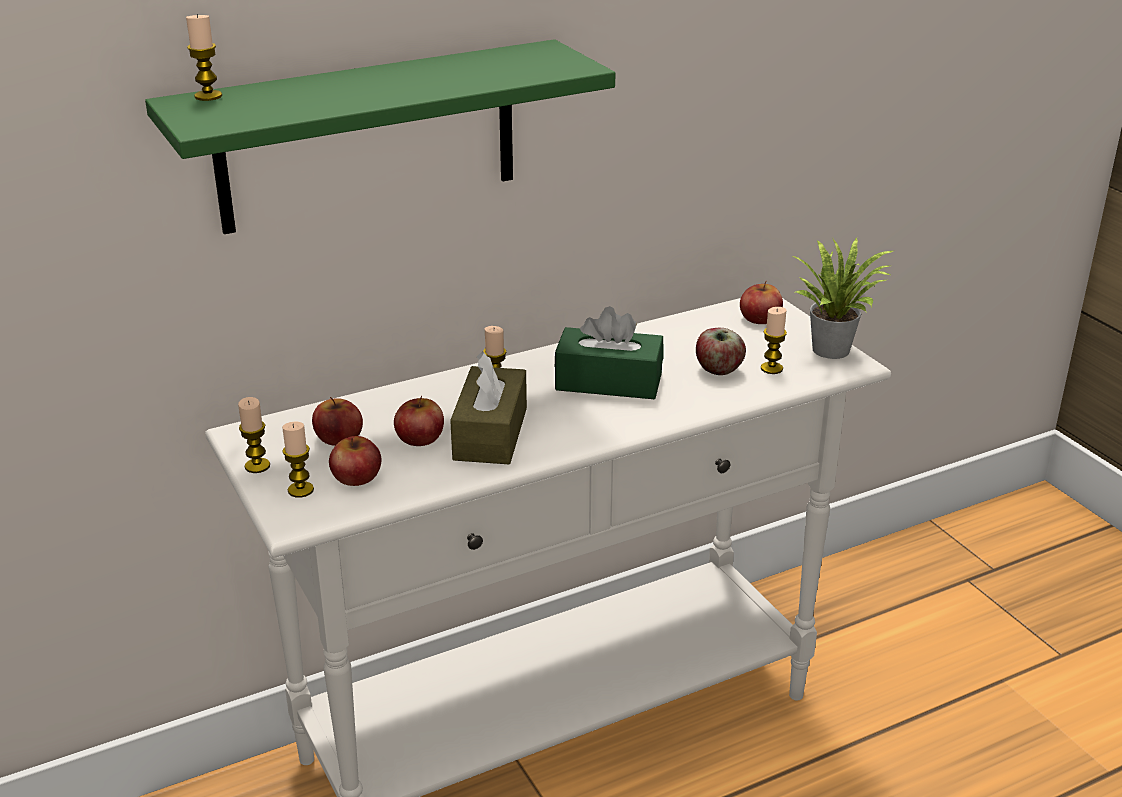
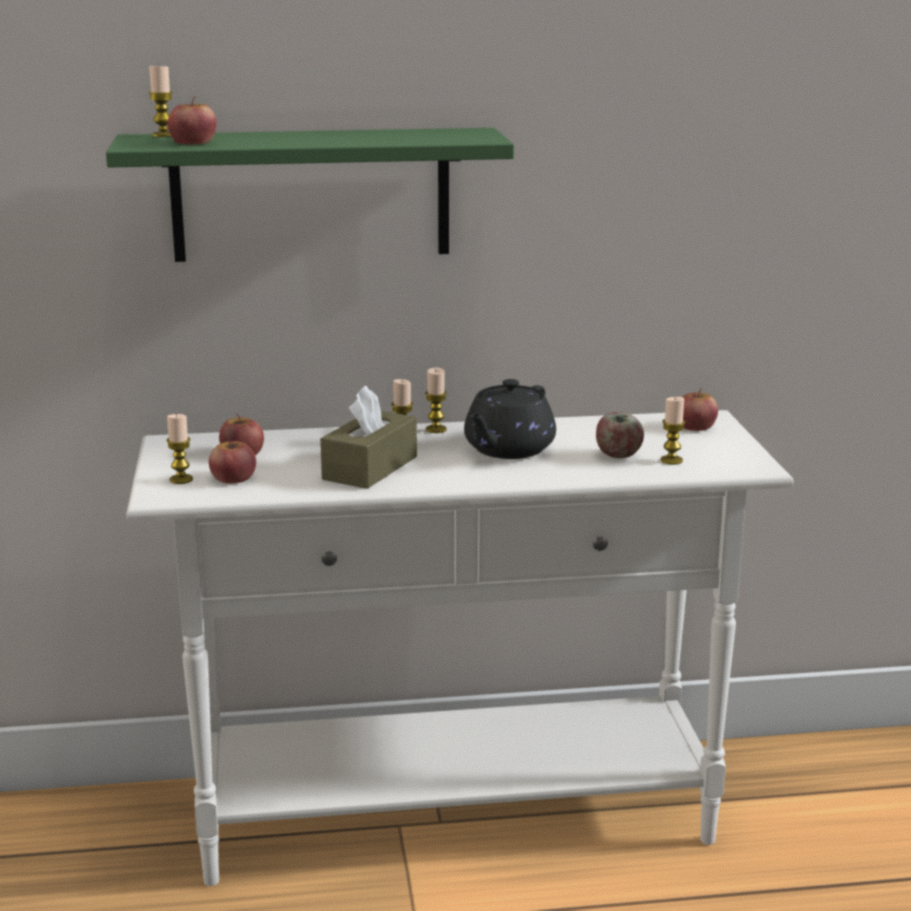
camera: 20 degrees right, 10 degrees down
candle [238,397,270,473] -> candle moved to [425,368,447,433]
apple [394,396,444,446] -> apple moved to [168,96,217,145]
green tissue box [555,306,663,399] -> black teapot [464,379,556,459]
potted plant [790,238,893,359] -> none

